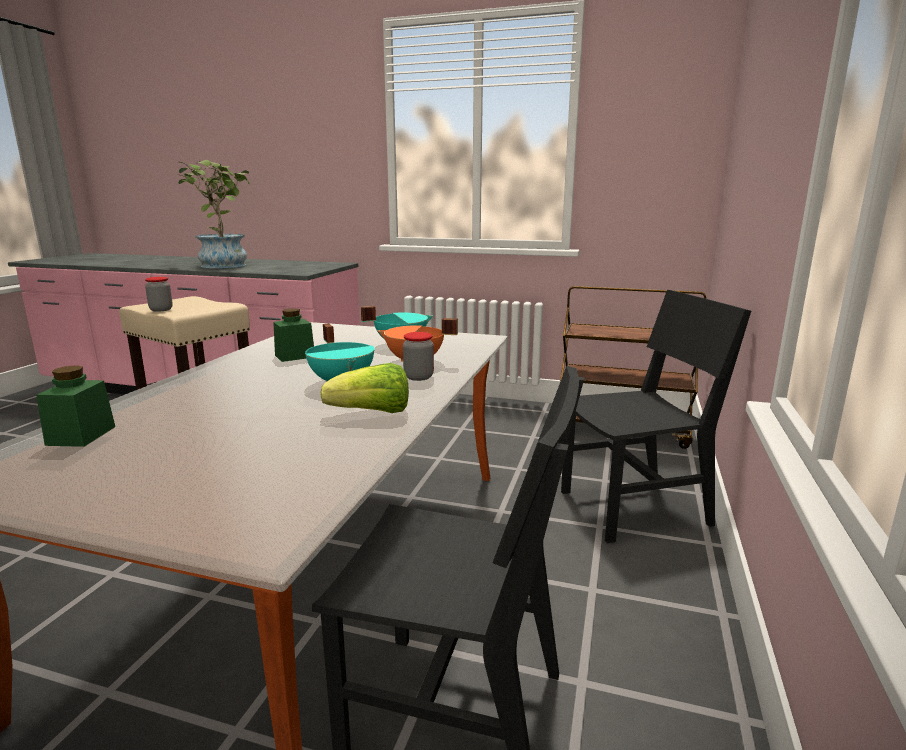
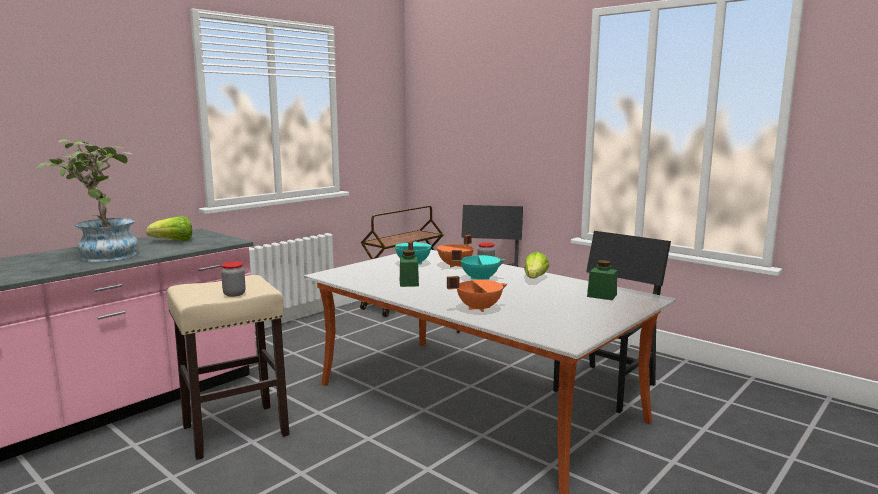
camera: 65 degrees left, 5 degrees down
green jar [36,365,115,447] -> green jar moved to [587,260,617,300]
none -> lettuce [146,216,192,241]
none -> orange cooking pot [447,276,507,312]

